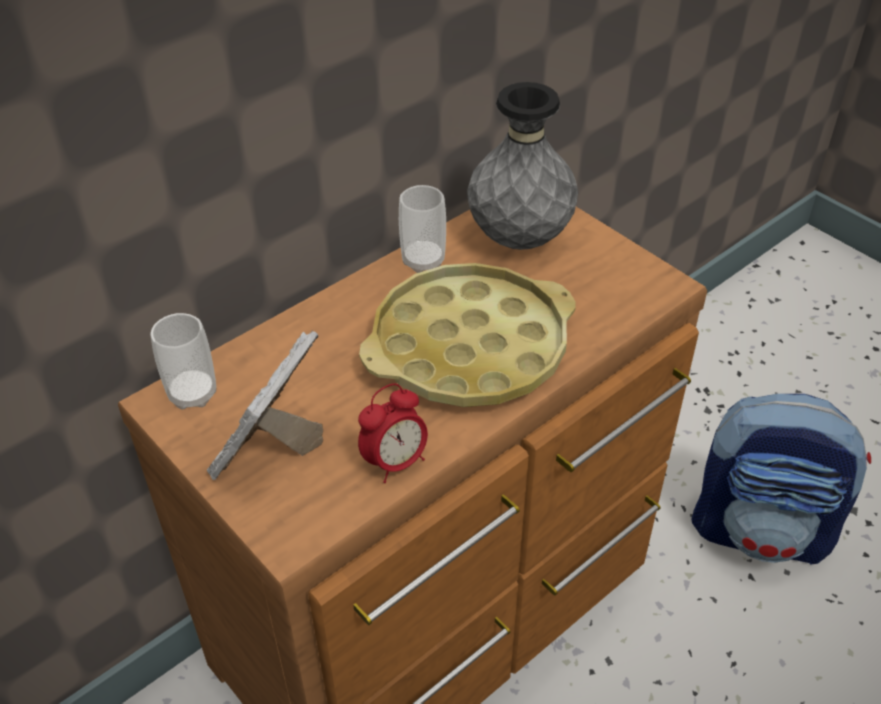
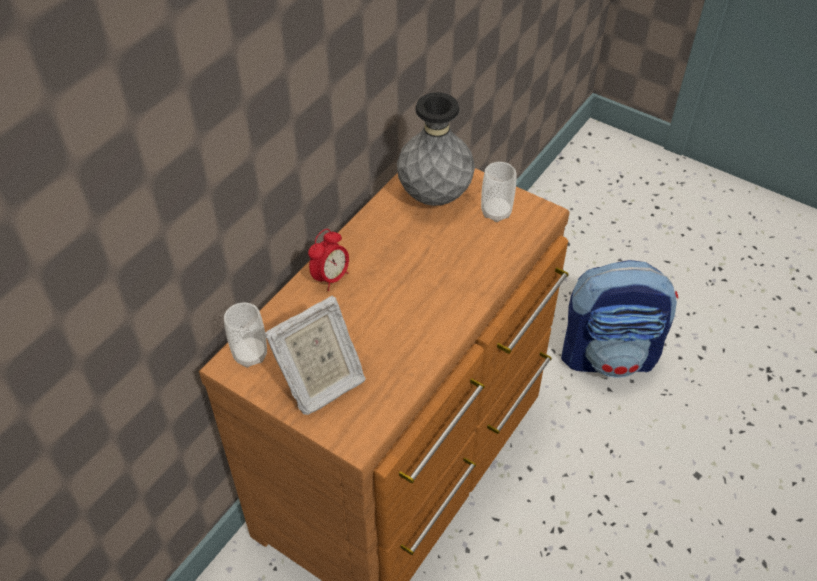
camera: 15 degrees left, 5 degrees up
picture frame [206,331,323,480] -> picture frame turned 135 degrees counterclockwise [264,295,366,415]
alarm clock [358,383,428,483] -> alarm clock moved to [308,229,349,291]
yellow tray [359,263,576,407] -> none
cup [399,185,446,273] -> cup moved to [481,162,516,222]

